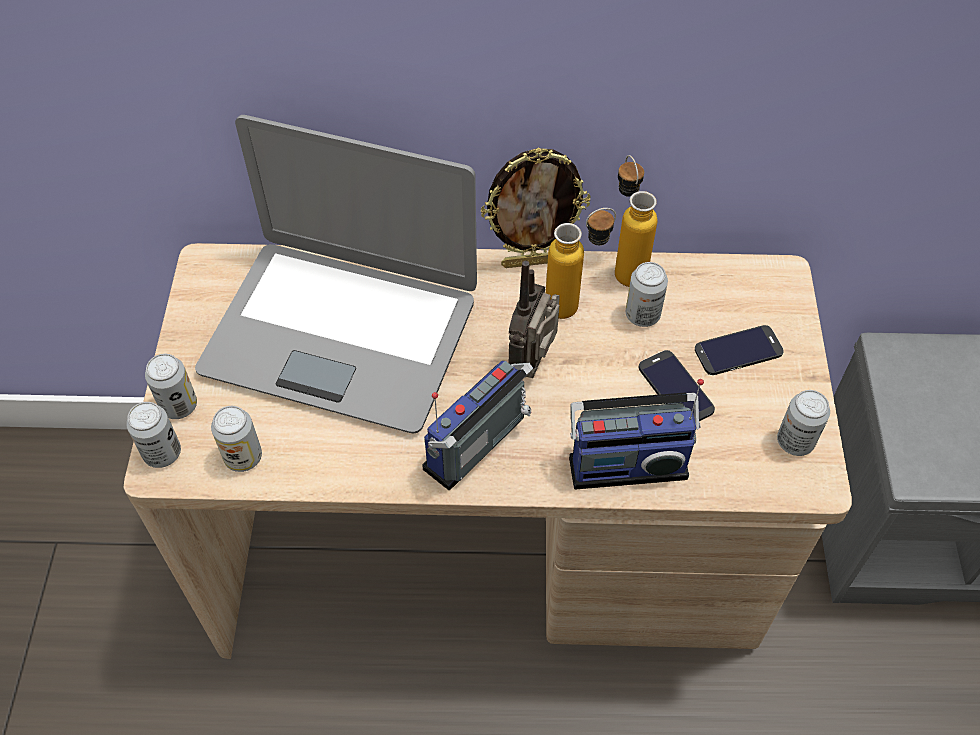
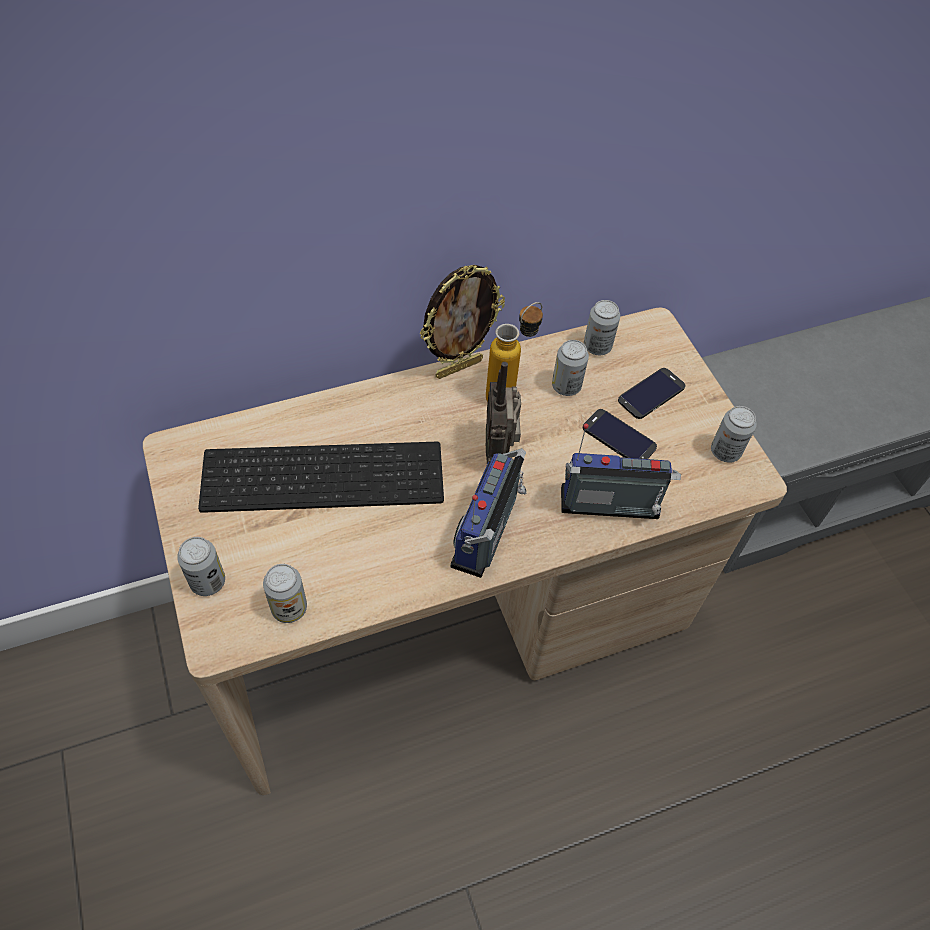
camera: 25 degrees left, 0 degrees up
can [126,402,181,468] -> can moved to [584,300,620,355]
laptop [195,115,477,433] -> keyboard [198,442,444,513]
radio [569,379,704,490] -> radio turned 150 degrees counterclockwise [561,423,681,519]
bottle [615,155,657,287] -> none

